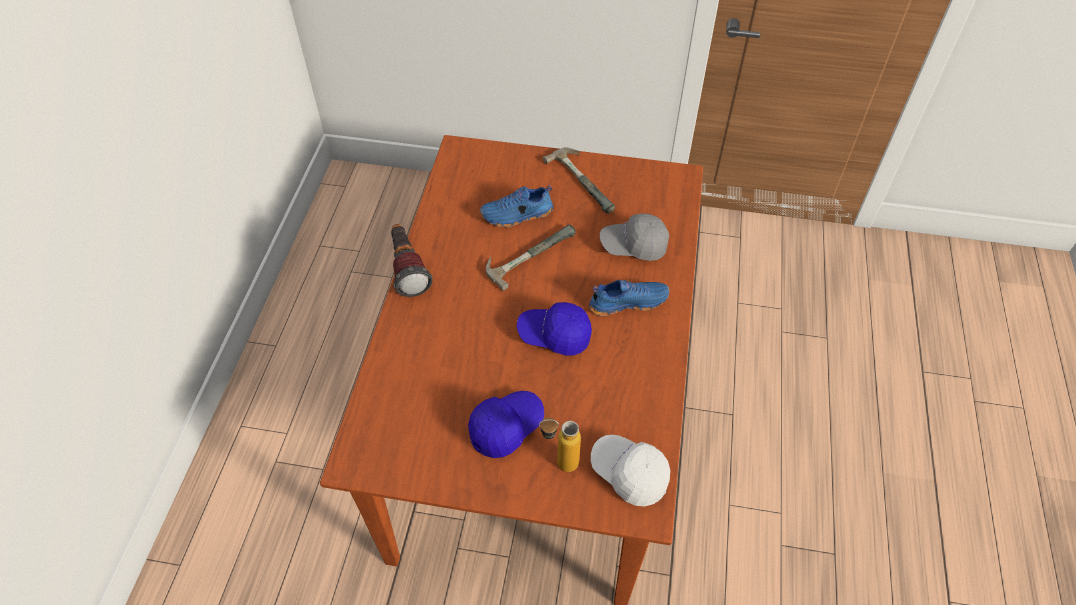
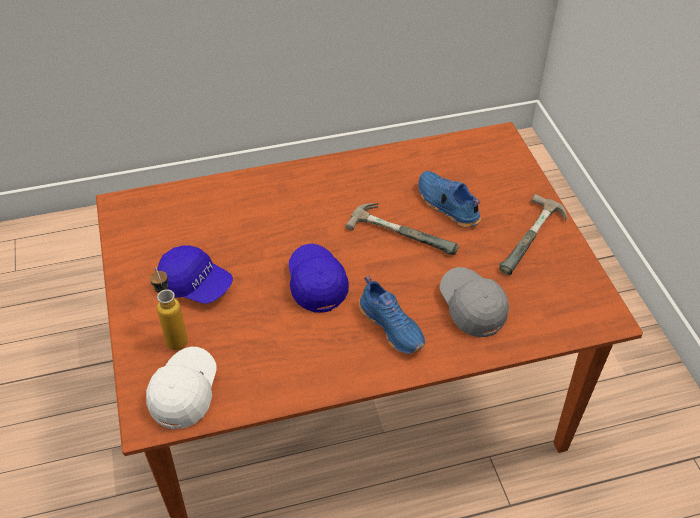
camera: 65 degrees right, 5 degrees down
flashlight [391,224,433,297] -> none

